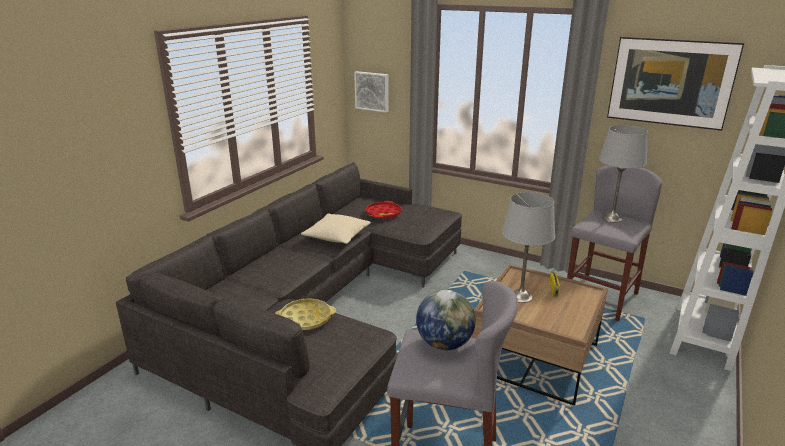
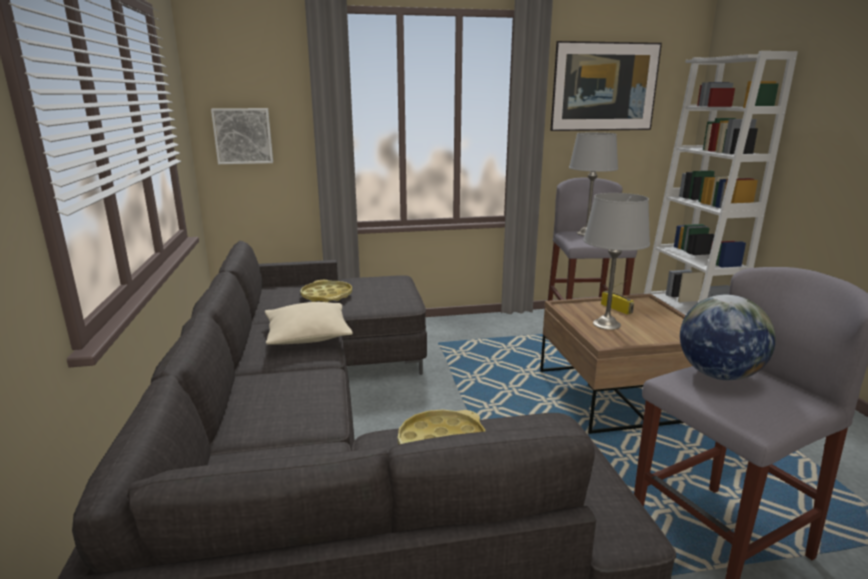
camera: 40 degrees left, 5 degrees down
red tray [366,201,402,219] -> yellow tray [300,280,352,302]

